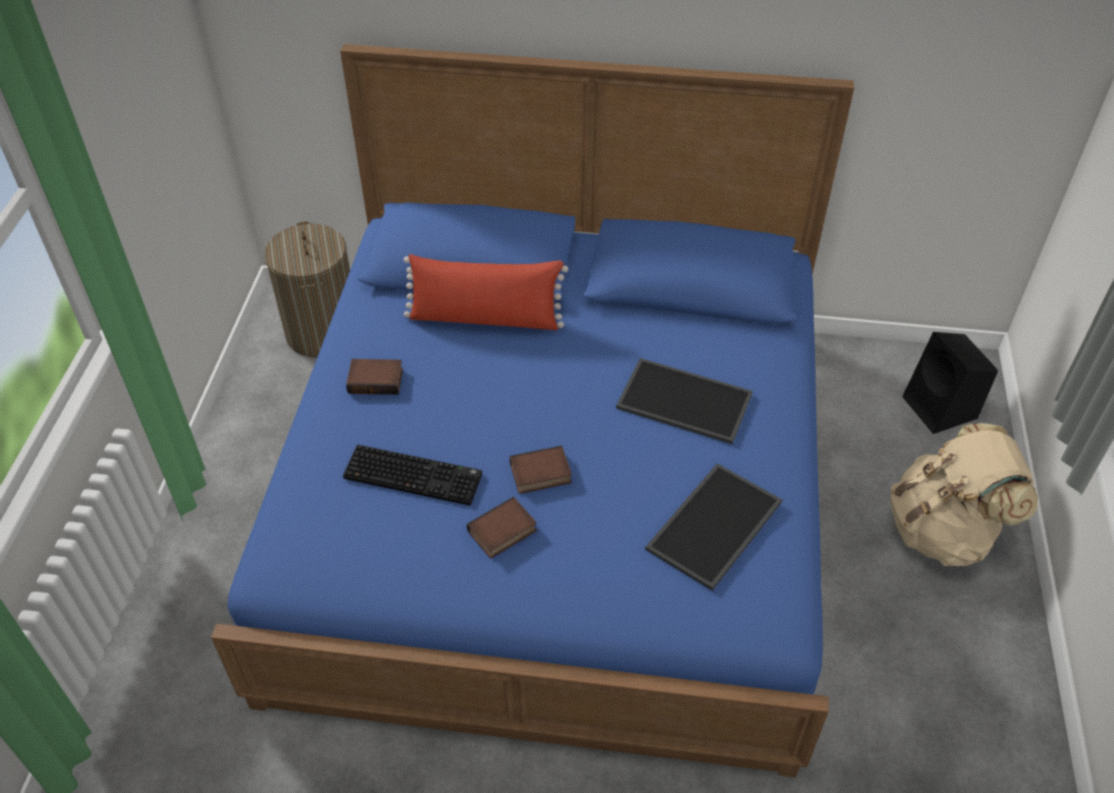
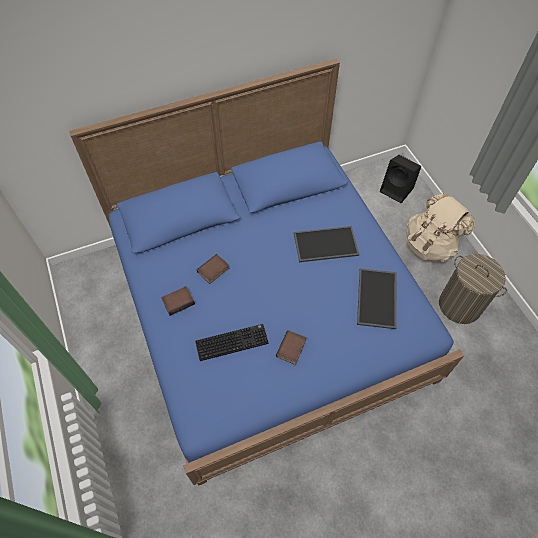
camera: 30 degrees left, 10 degrees up
laundry basket [264,221,350,358] -> laundry basket moved to [439,254,507,324]
red pillow [404,254,568,330] -> none
book [510,446,572,494] -> book moved to [197,254,229,284]

